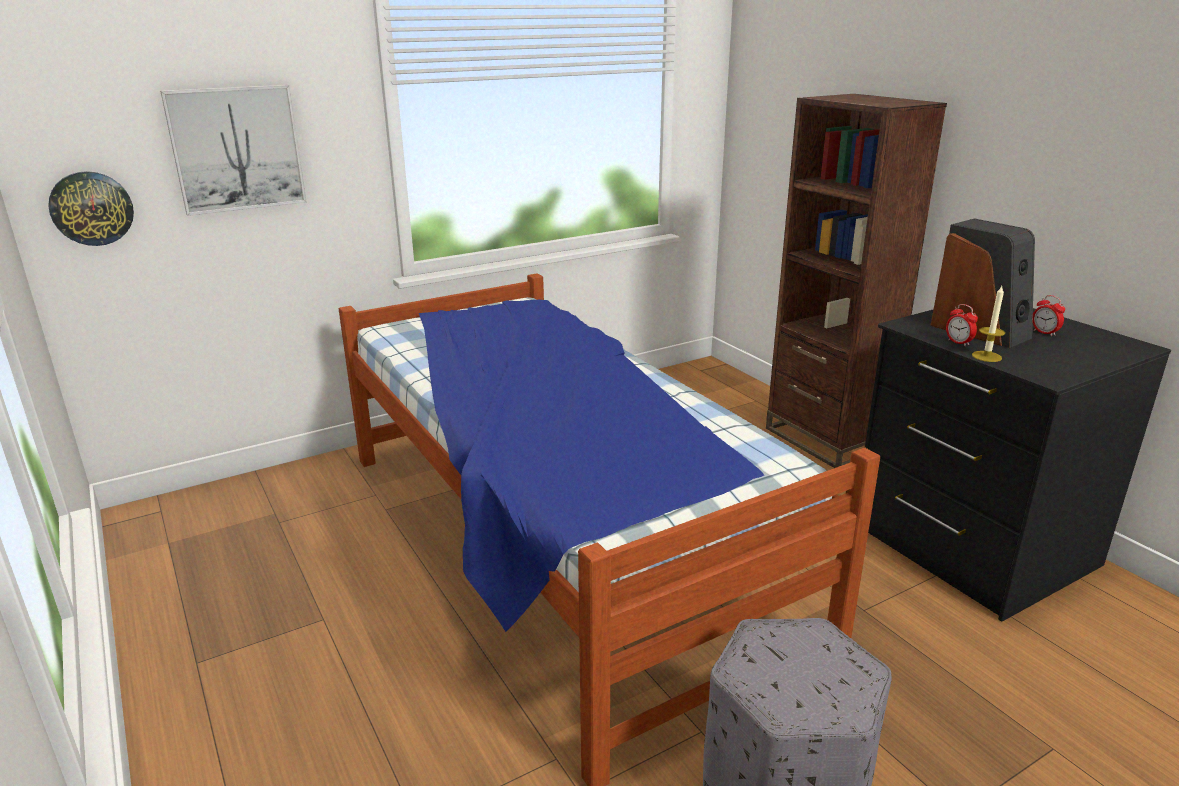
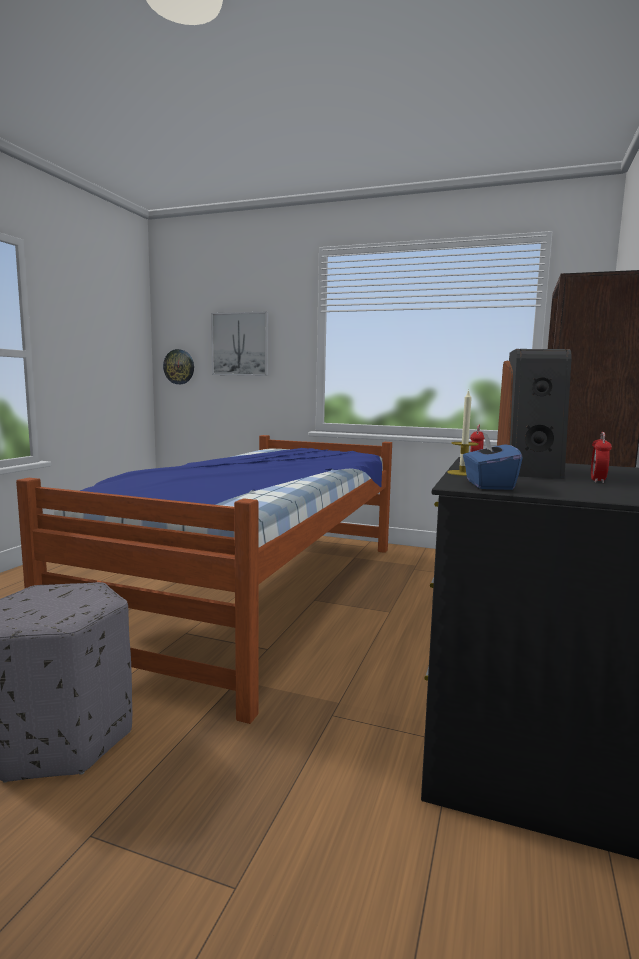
camera: 50 degrees right, 15 degrees down
none -> blue tissue box [463,431,523,490]

